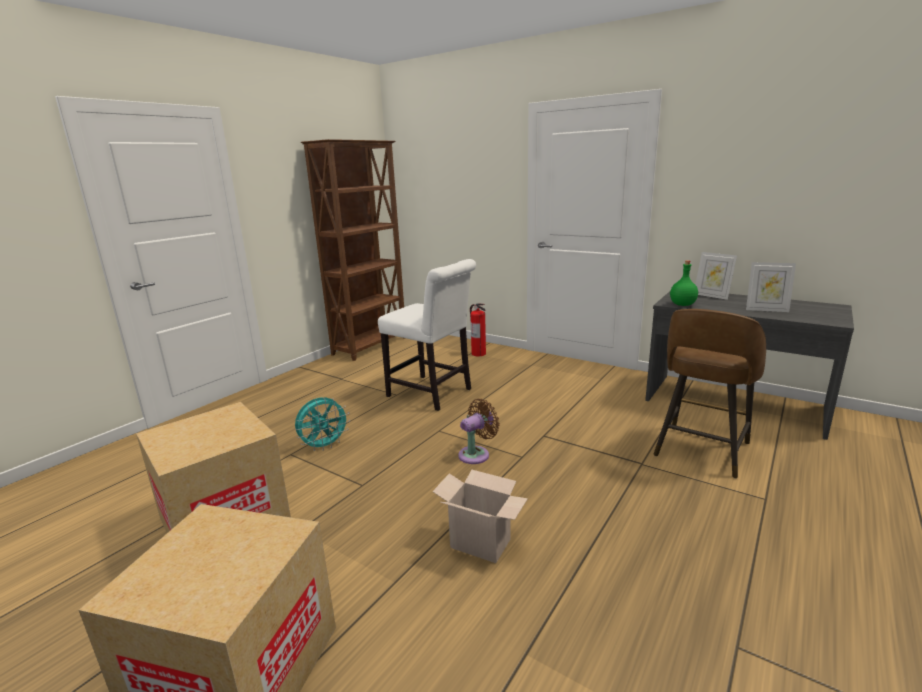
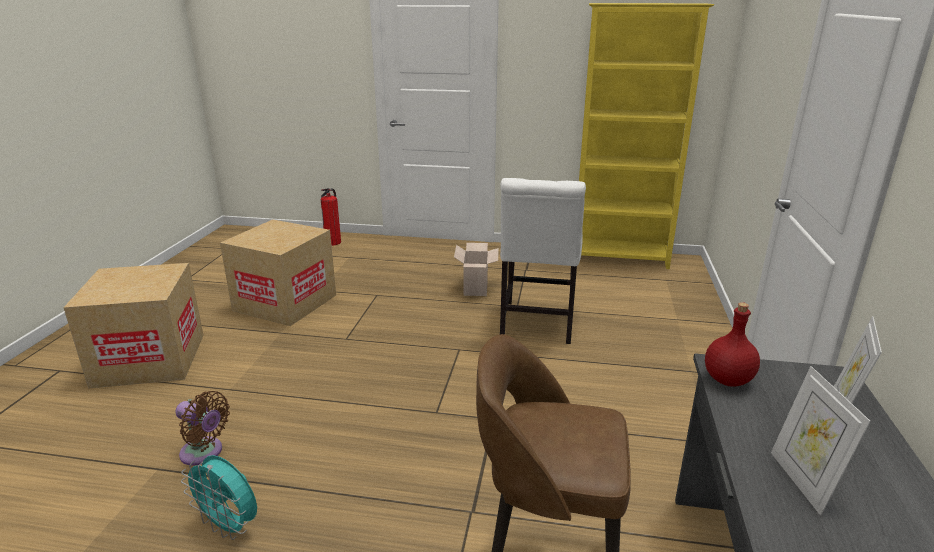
camera: 65 degrees right, 5 degrees up
turquoise fan [295,397,350,451] -> turquoise fan moved to [181,455,257,540]
brown bookcase [301,139,405,361] -> yellow bookcase [579,3,714,269]
cardboard box [433,469,528,563] -> cardboard box moved to [454,243,499,296]
brown fan [458,399,500,464] -> brown fan moved to [176,391,230,466]
fire extinguisher [470,303,486,356] -> fire extinguisher moved to [321,188,341,246]
green bottle [670,260,698,306] -> red bottle [705,302,760,387]

